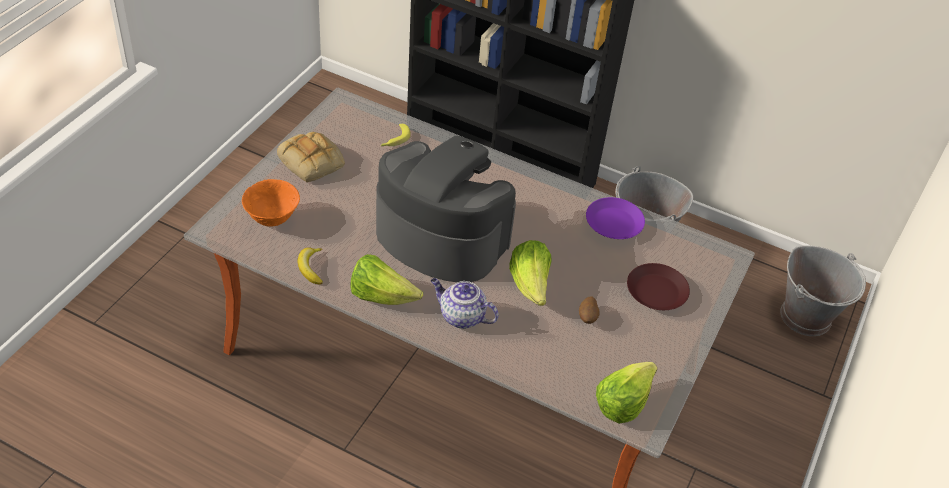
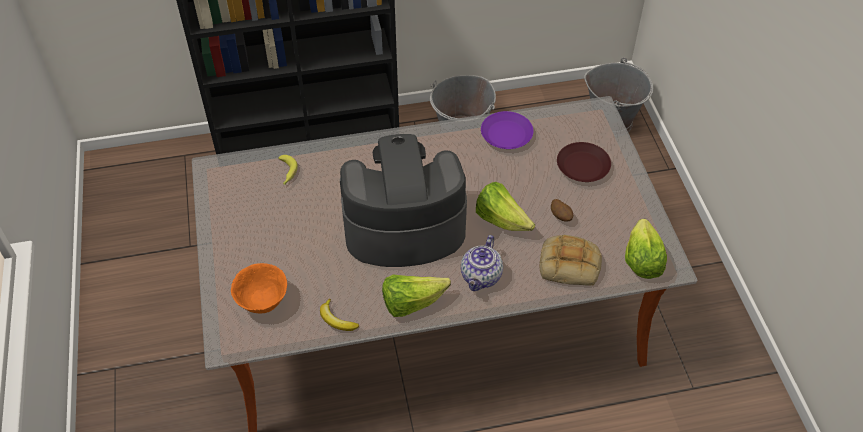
camera: 35 degrees left, 5 degrees up
bread [277,132,345,183] -> bread moved to [540,235,602,285]
teapot [431,278,499,329] -> teapot turned 60 degrees counterclockwise [461,235,503,291]

